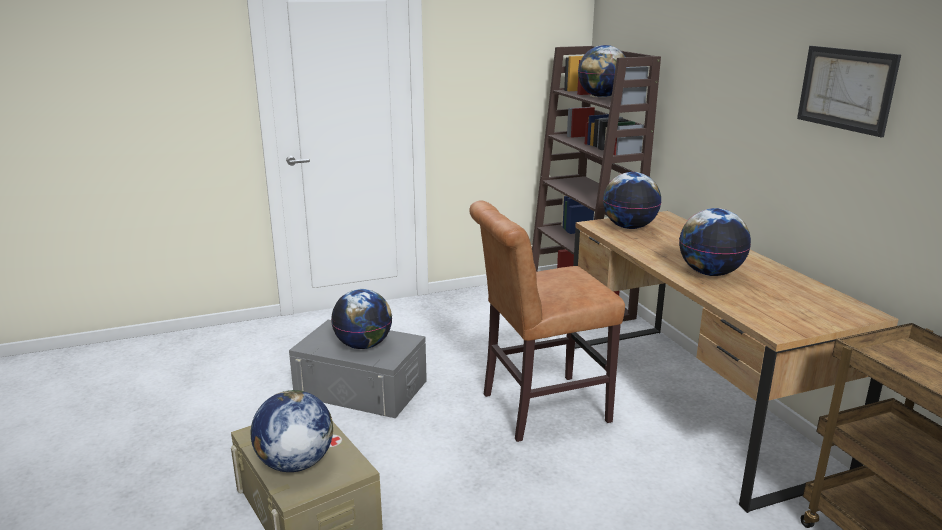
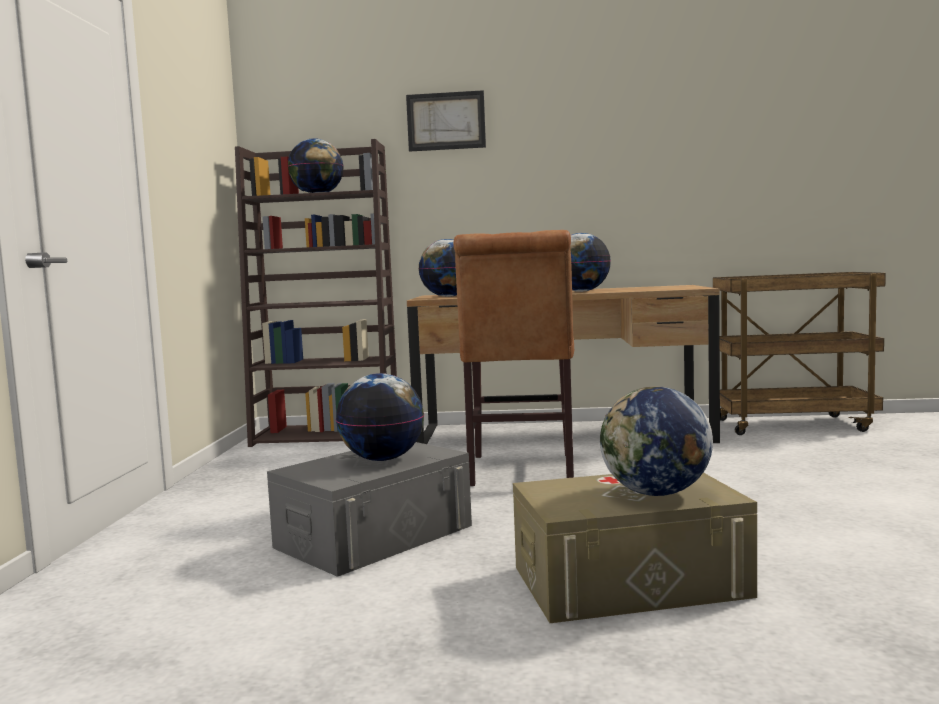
camera: 65 degrees left, 15 degrees down
picture [797,46,901,137] -> picture moved to [406,90,486,152]

